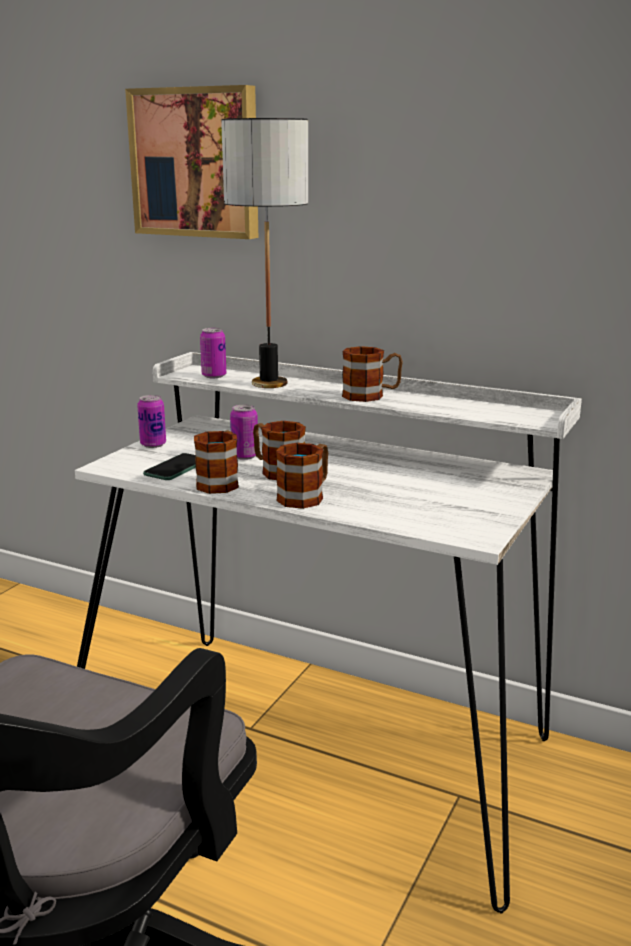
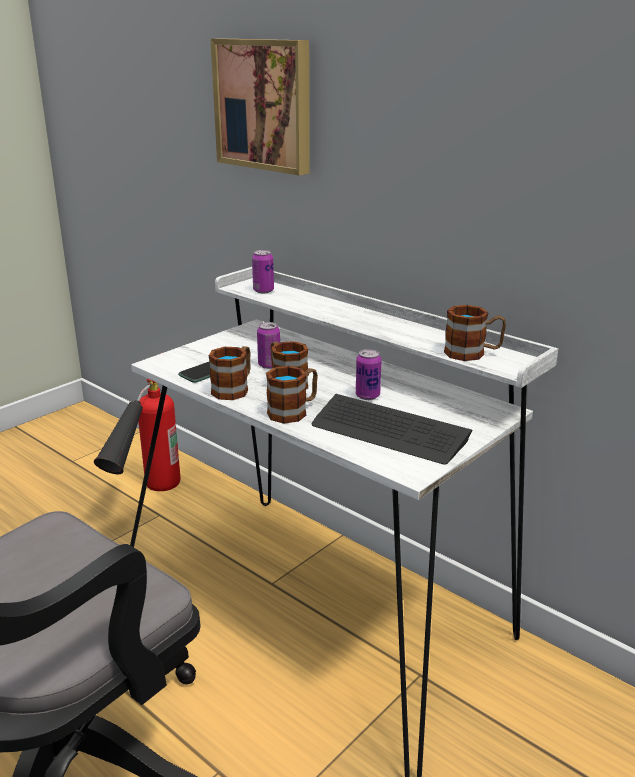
camera: 15 degrees right, 5 degrees up
can [137,395,166,448] -> can moved to [356,349,382,400]
table lamp [221,118,308,388] -> none
mug [342,346,403,402] -> mug moved to [444,305,506,361]
none -> fire extinguisher [94,378,181,491]
none -> keyboard [312,394,472,465]

